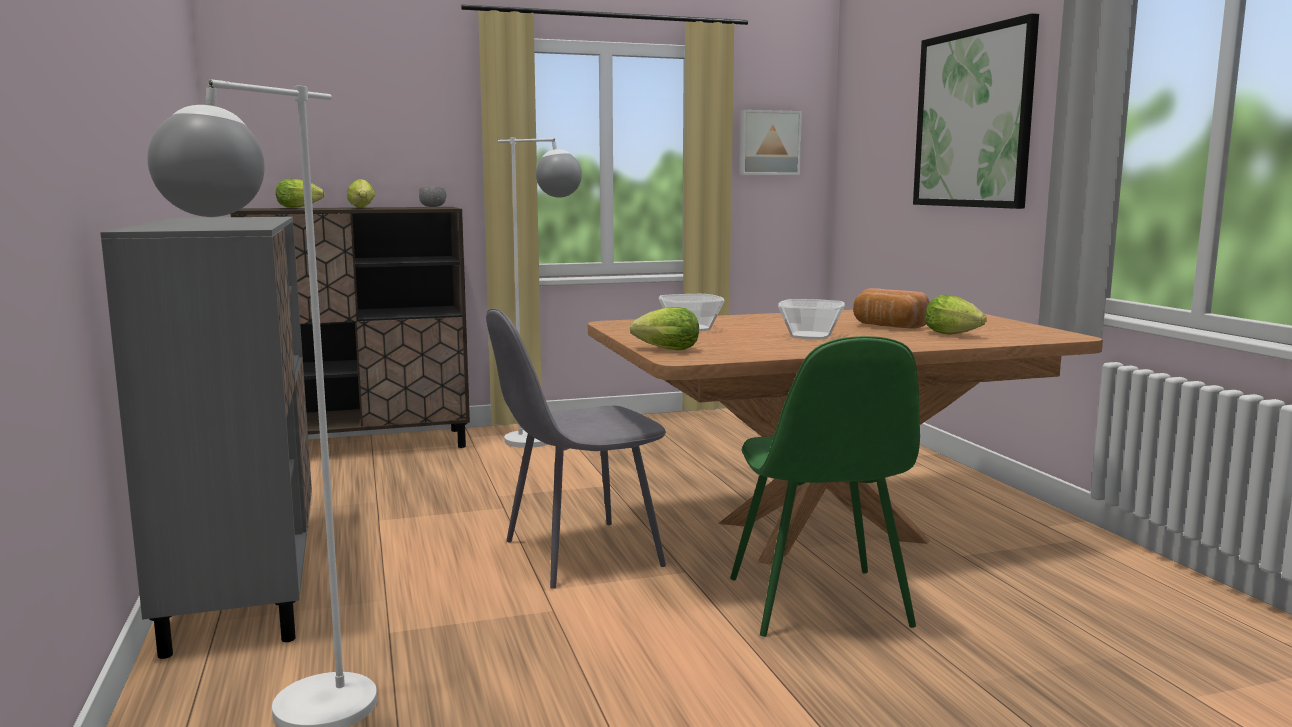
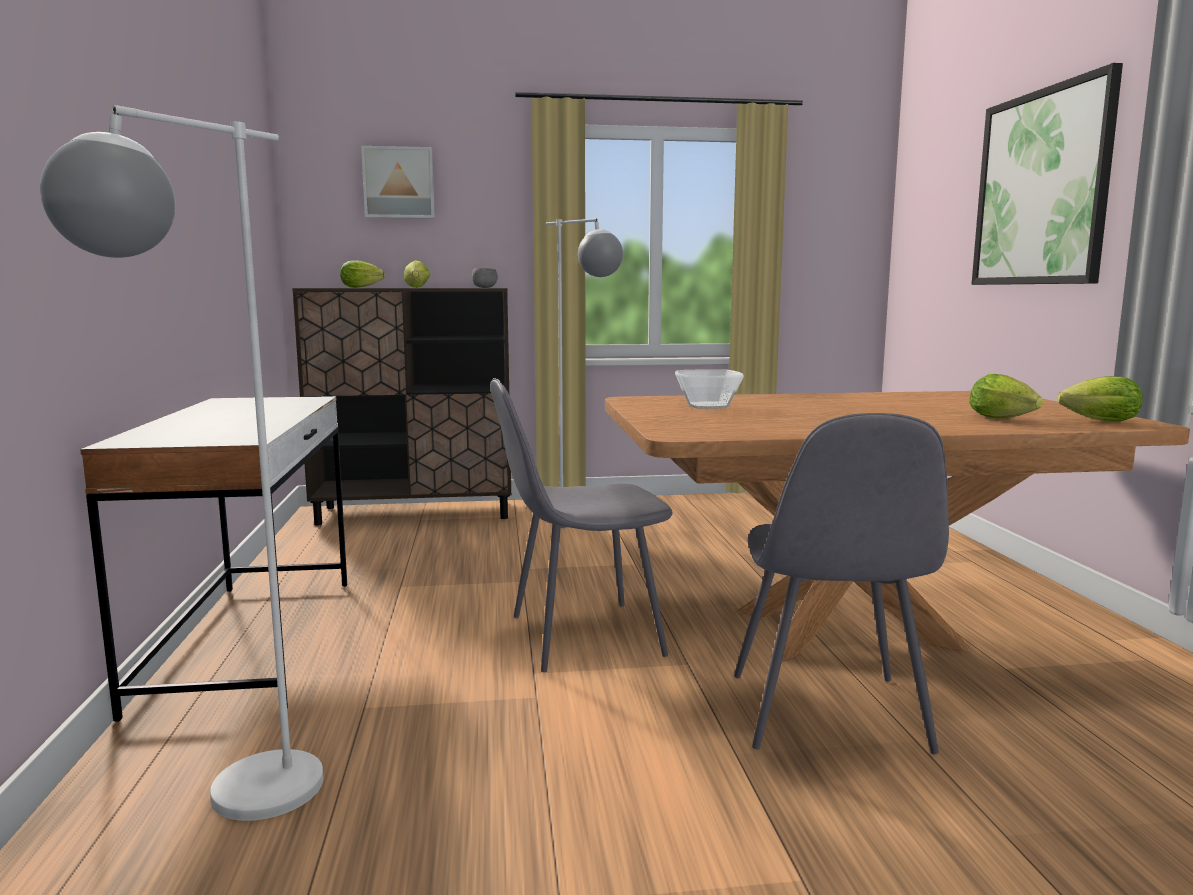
camera: 10 degrees right, 0 degrees up
grey cabinet [100,217,312,659] -> white desk [80,396,347,722]
lettuce [630,307,699,350] -> lettuce moved to [1058,376,1143,422]
green chair [730,336,920,637] -> grey chair [734,413,949,754]
picture [740,110,802,175] -> picture moved to [361,146,435,219]
bowl [778,299,845,339] -> none
bread [853,288,930,329] -> none

